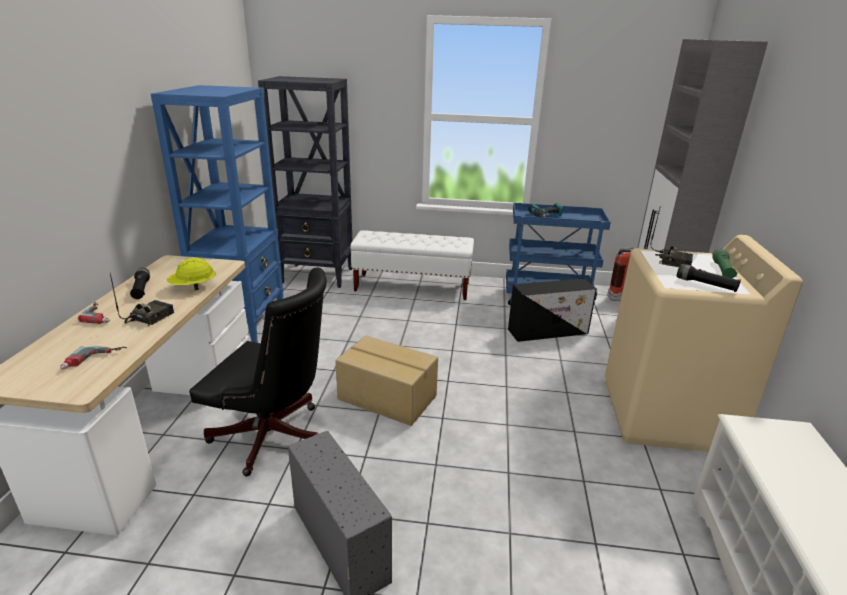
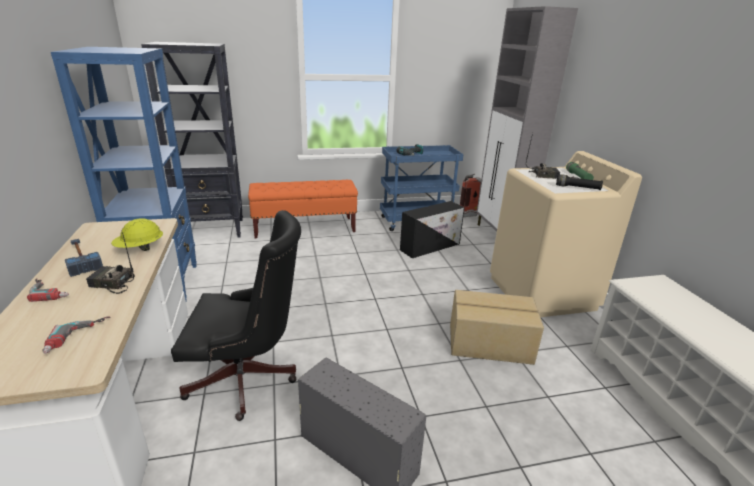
camera: 20 degrees left, 0 degrees up
radio [110,273,174,326] -> radio turned 90 degrees counterclockwise [86,232,135,294]
black flashlight [130,268,150,299] -> hammer [65,239,103,277]
cardboard box [335,336,438,426] -> cardboard box moved to [450,290,544,365]
white bench [350,230,474,300] -> orange bench [248,180,358,238]

